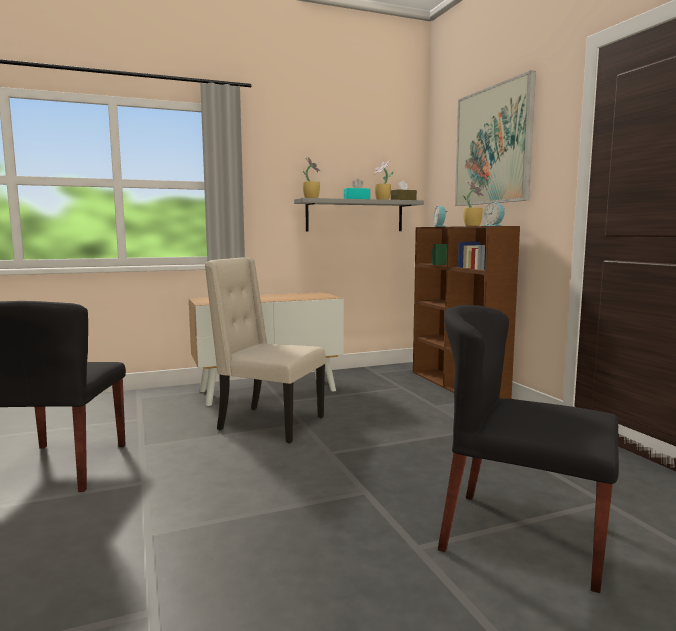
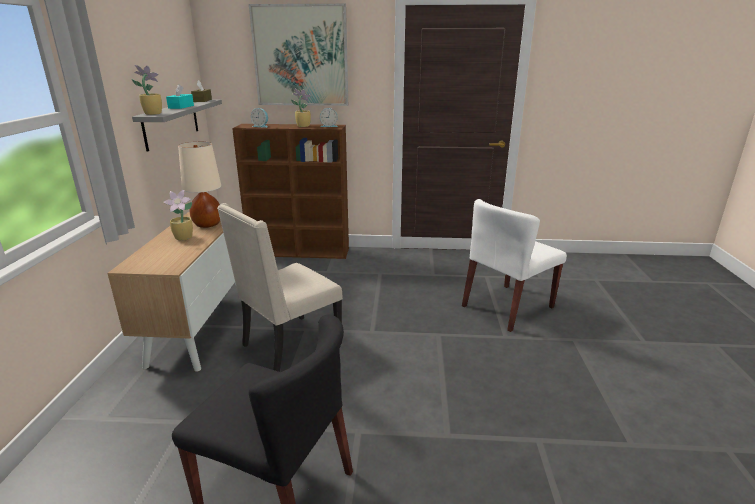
camera: 65 degrees left, 15 degrees up
potted plant [374,160,394,200] -> potted plant moved to [163,190,193,241]
black chair [438,305,619,593] -> white chair [462,199,567,332]
none -> beige table lamp [178,142,221,228]

